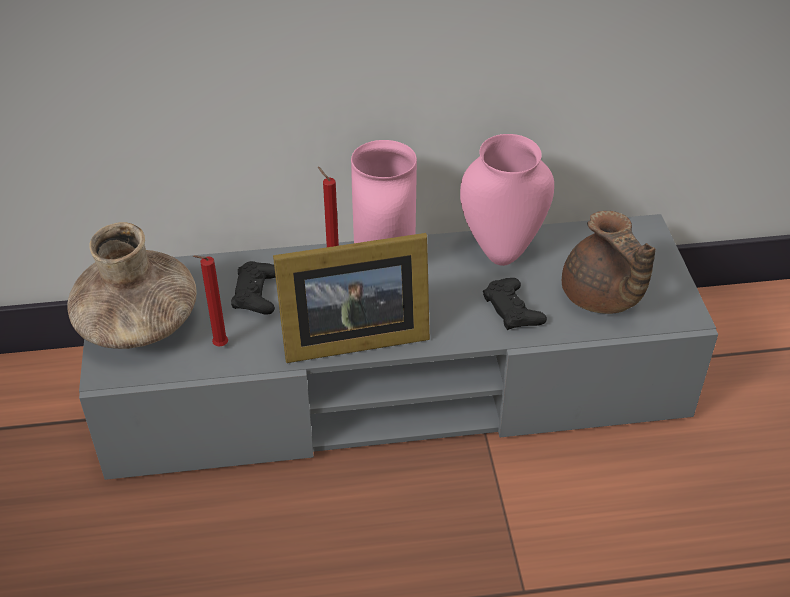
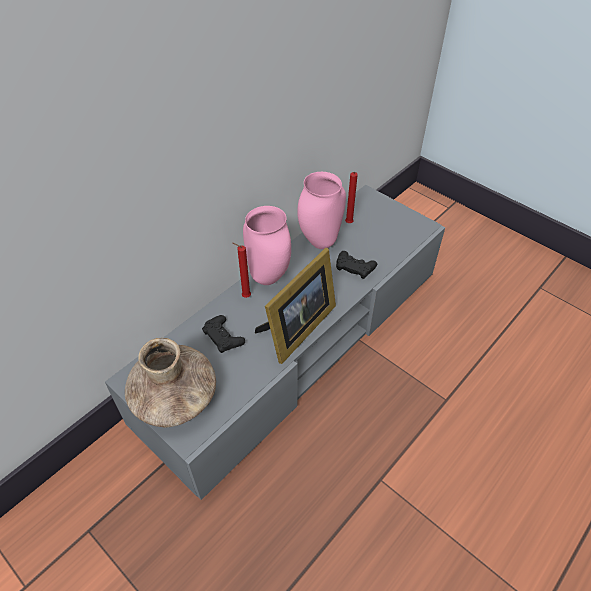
camera: 40 degrees left, 5 degrees up
red candle [193,255,228,347] -> red candle moved to [345,172,358,223]
brown teapot [562,211,656,314] -> none

